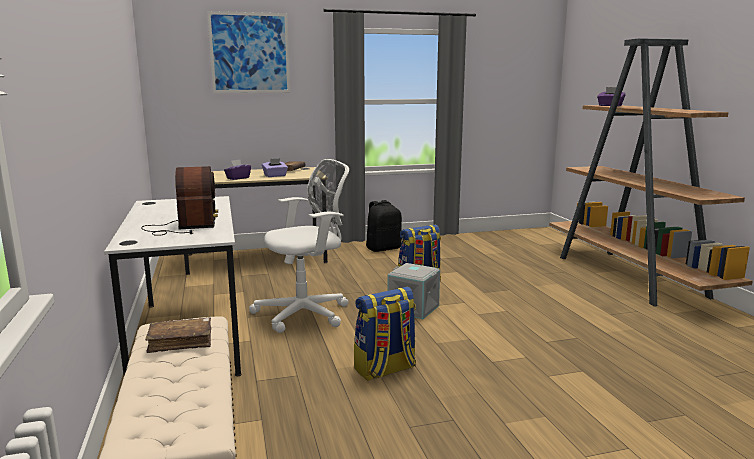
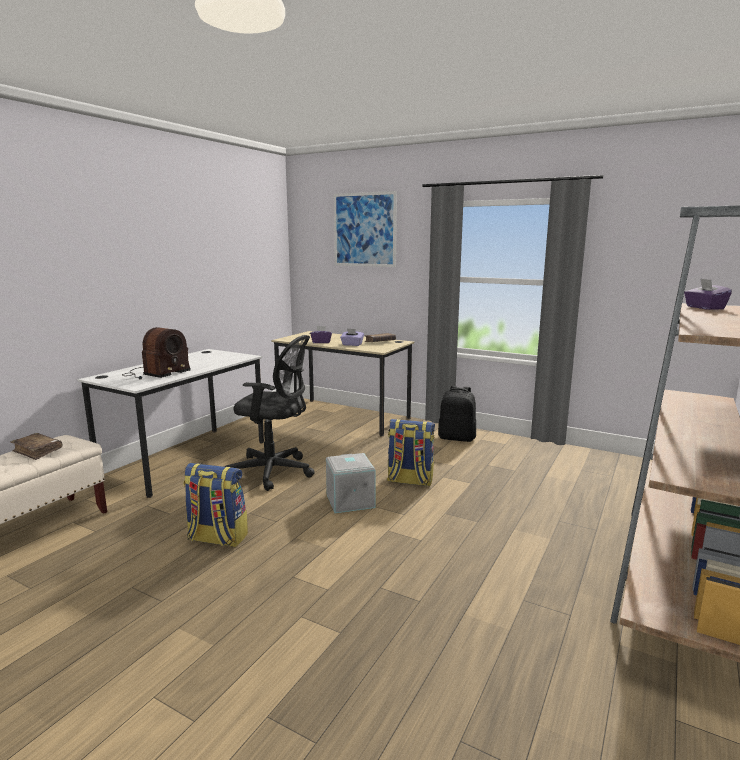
camera: 45 degrees right, 0 degrees up
white office chair [249,159,349,333] -> black office chair [225,335,315,491]

